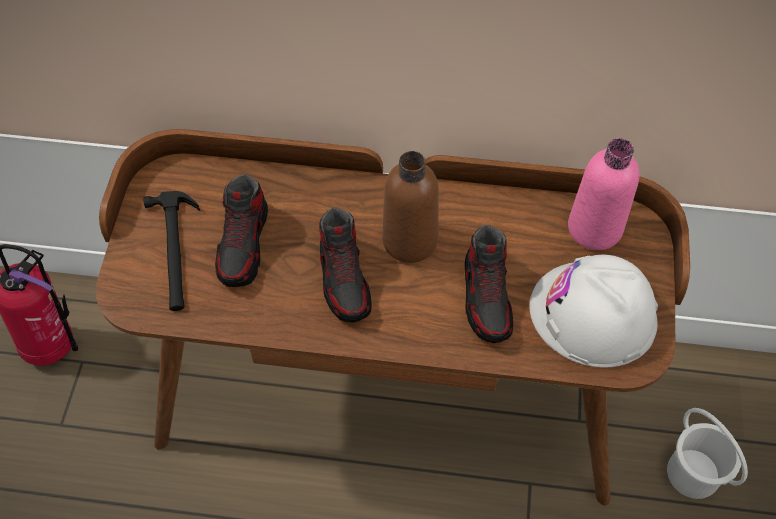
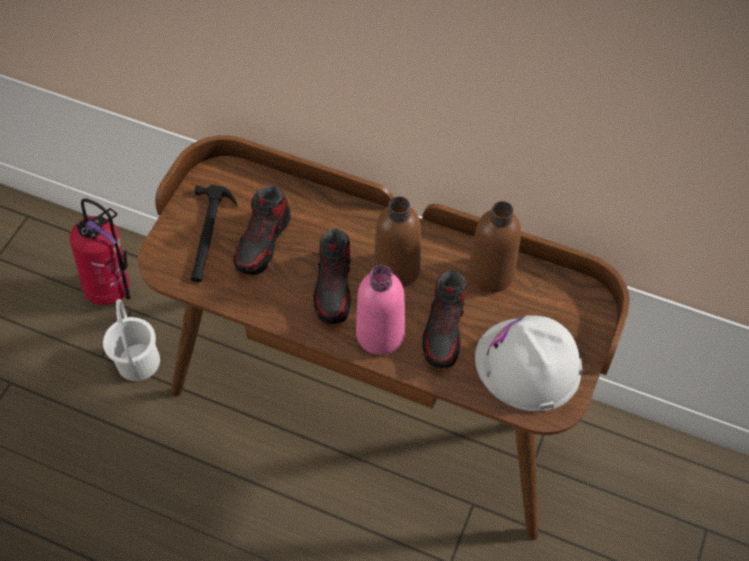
camera: 15 degrees right, 0 degrees up
pink bottle [568,138,639,250] -> pink bottle moved to [356,265,405,355]
white bucket [667,408,748,499] -> white bucket moved to [103,299,160,381]
none -> brown bottle [468,201,521,293]

